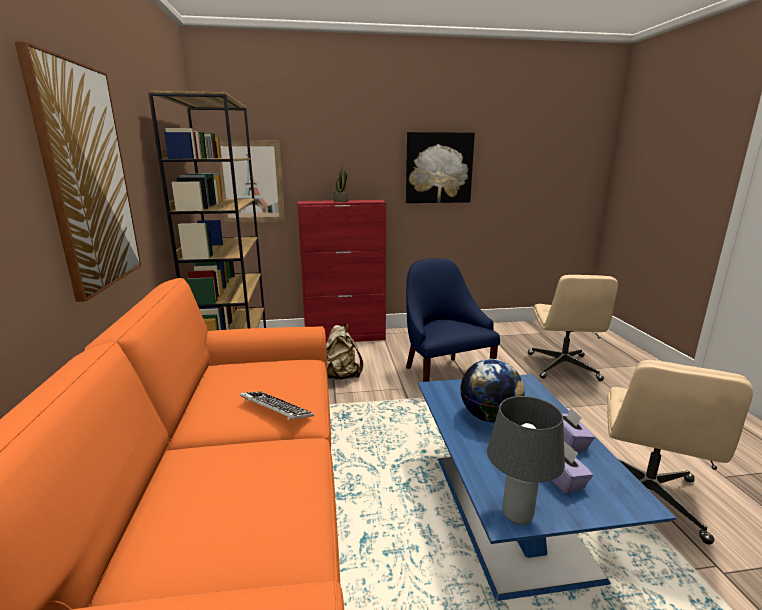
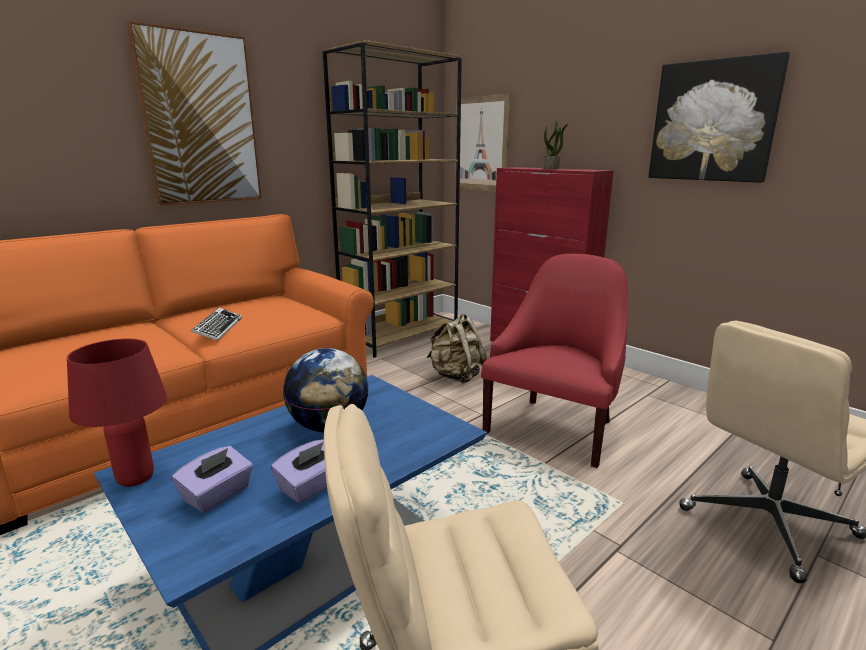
camera: 55 degrees right, 0 degrees up
blue armchair [406,258,500,382] -> red armchair [481,254,628,468]
grey table lamp [487,396,565,525] -> red table lamp [67,339,167,487]

